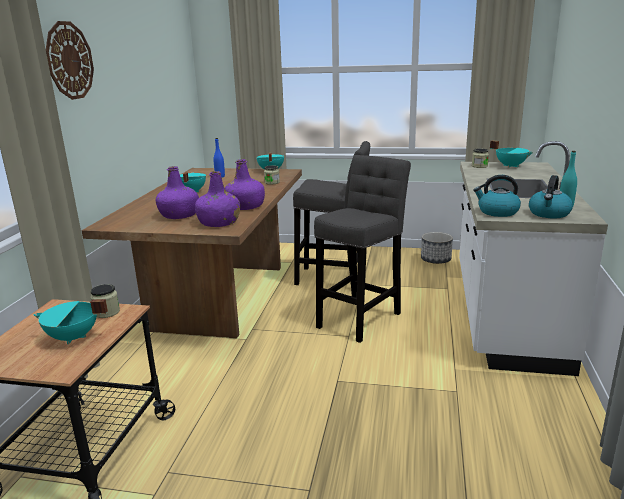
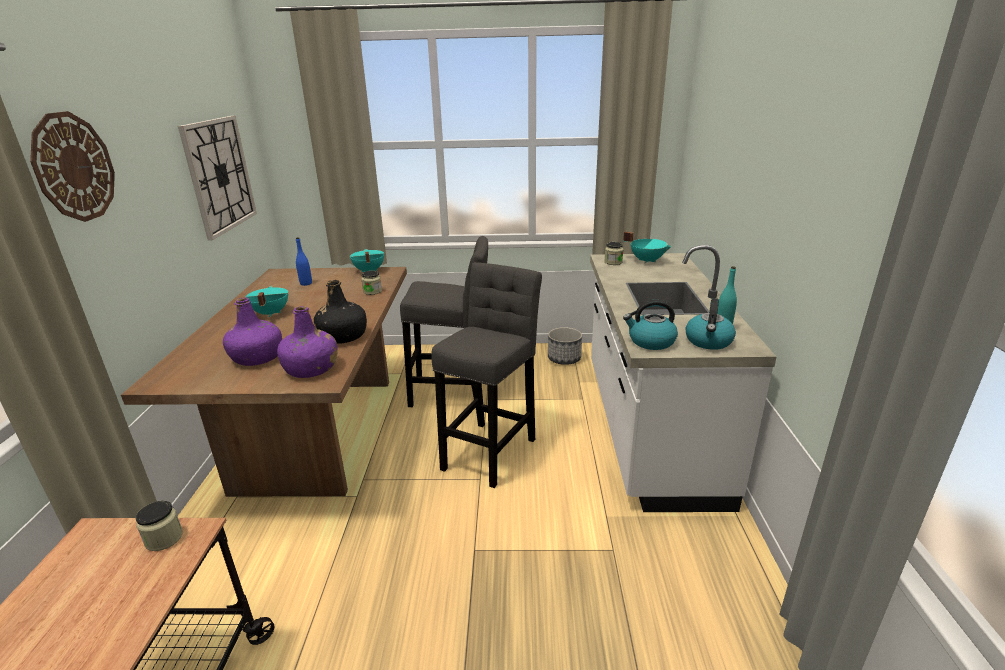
camera: 10 degrees left, 5 degrees up
turquoise cooking pot [34,299,108,344] -> none
purple bottle [225,159,265,210] -> black bottle [314,280,367,344]
none -> wall clock [178,116,257,240]

